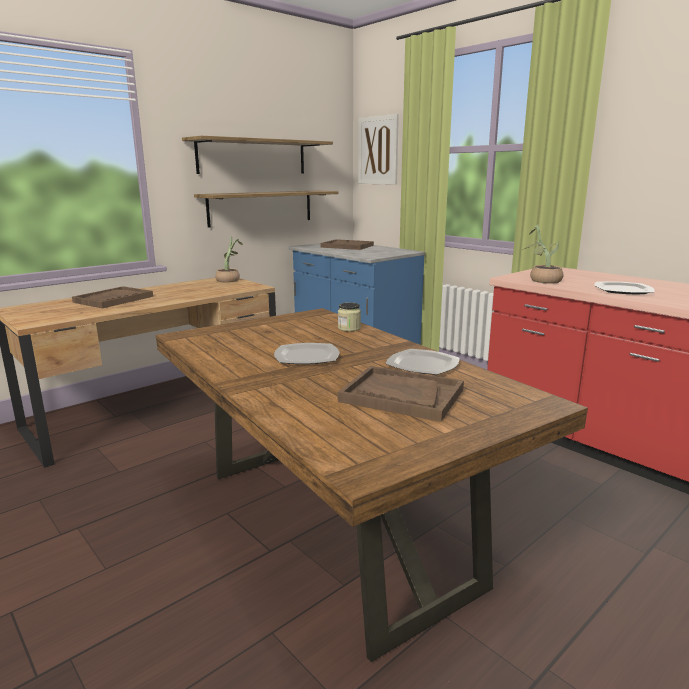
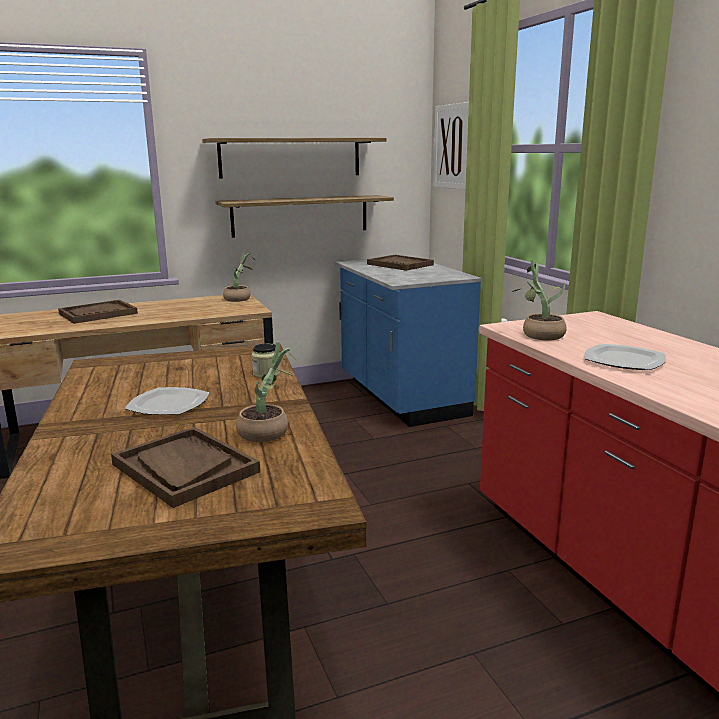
camera: 20 degrees right, 0 degrees up
plate [385,349,460,375] -> potted plant [236,342,298,442]

